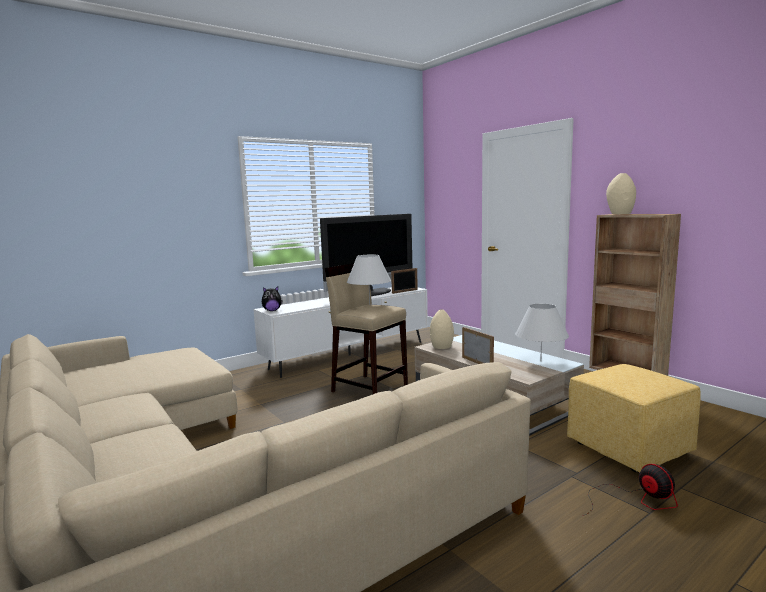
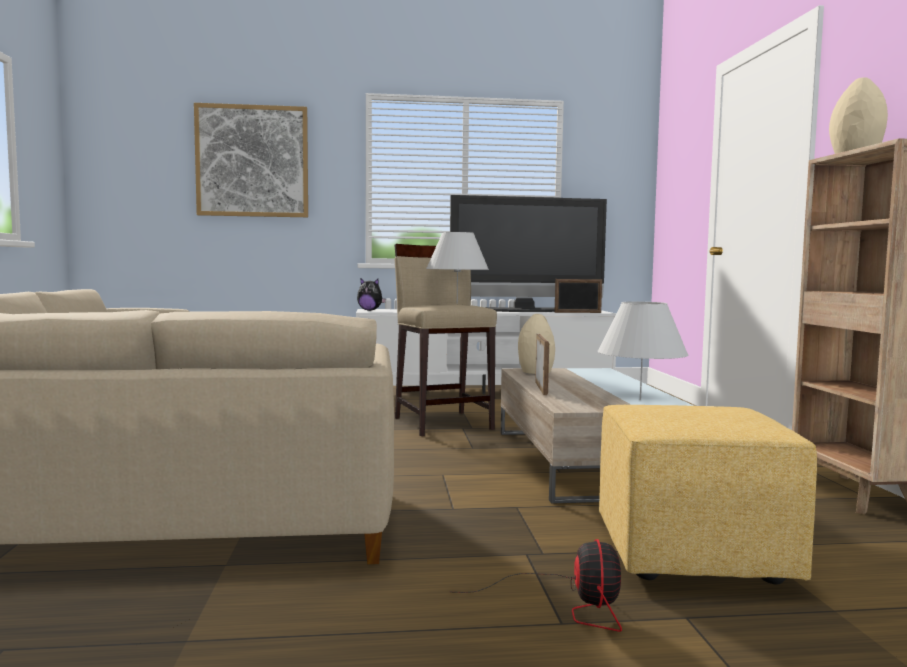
camera: 30 degrees right, 5 degrees down
none -> picture [194,103,308,217]

